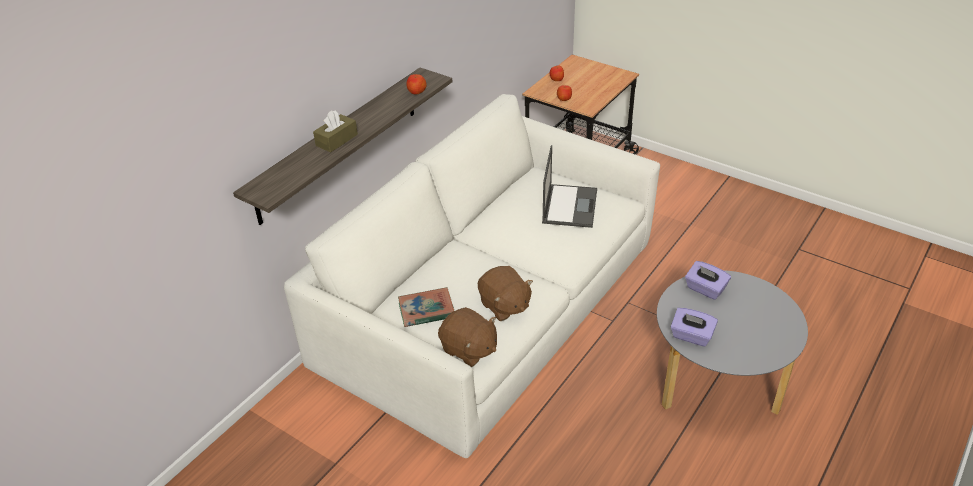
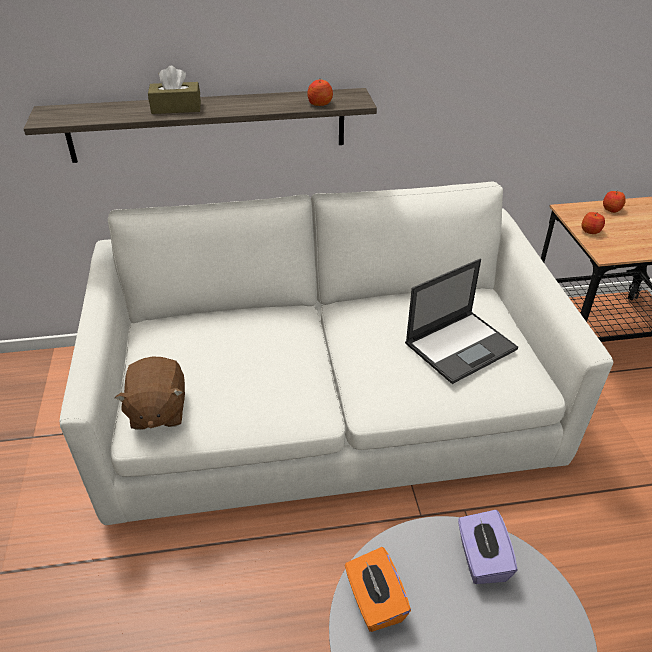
camera: 45 degrees right, 0 degrees up
book [398,287,454,327] -> none
brown plush toy [478,266,533,321] -> none
purple tissue box [671,308,718,347] -> orange tissue box [345,547,411,632]

